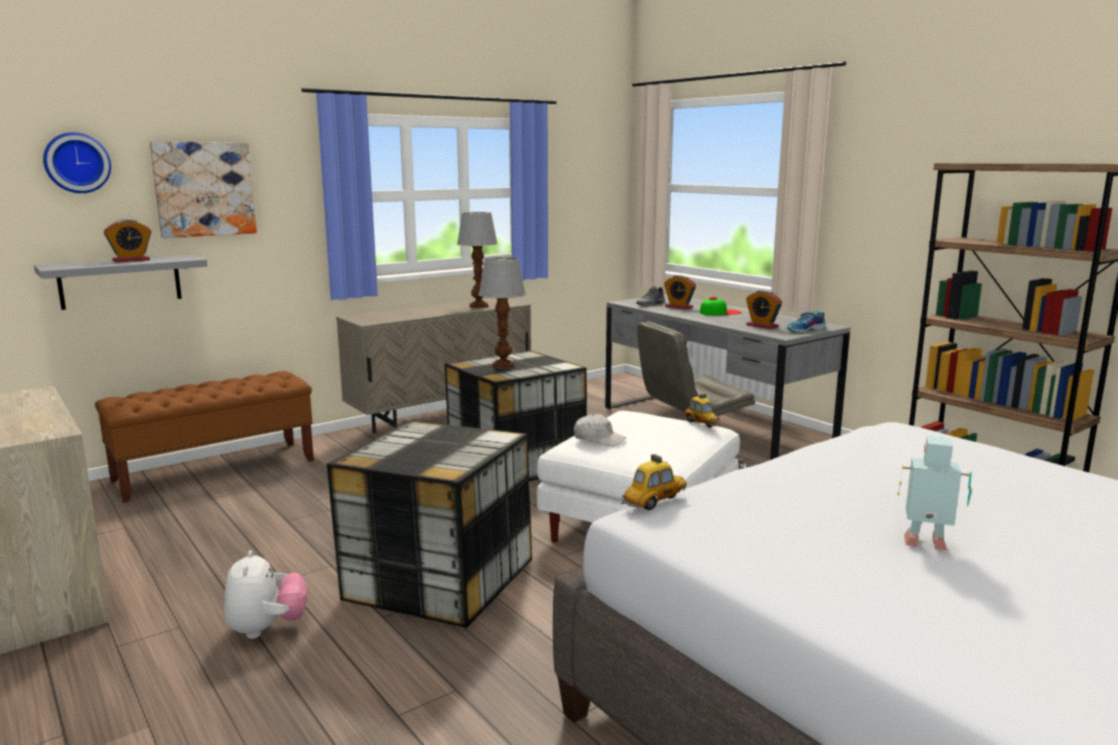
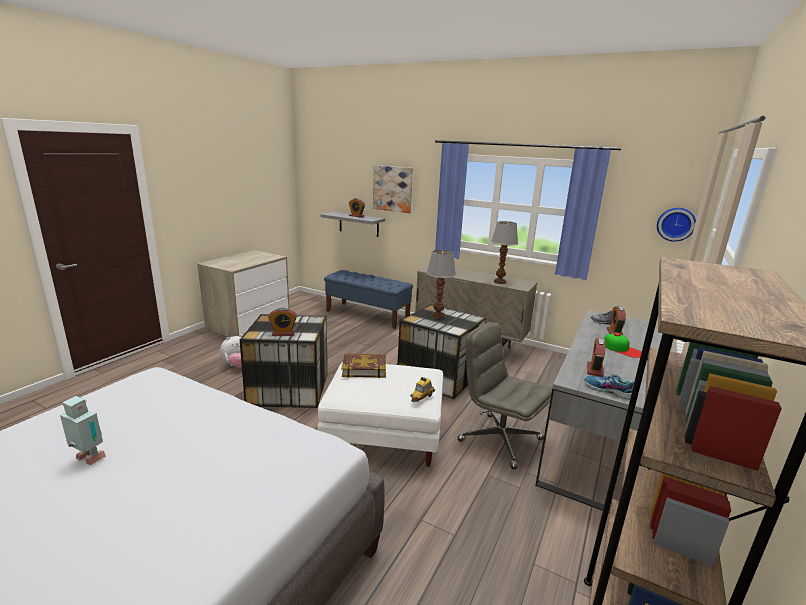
camera: 65 degrees right, 5 degrees up
wall clock [43,132,111,193] -> wall clock moved to [657,208,696,242]
brown bench [95,371,314,503] -> blue bench [324,270,413,329]
white cap [574,414,626,447] -> book [341,353,386,378]
toy car [621,454,687,510] -> none
toy robot [898,436,972,550] -> toy robot turned 60 degrees counterclockwise [60,396,106,465]
none -> alarm clock [268,308,297,336]

